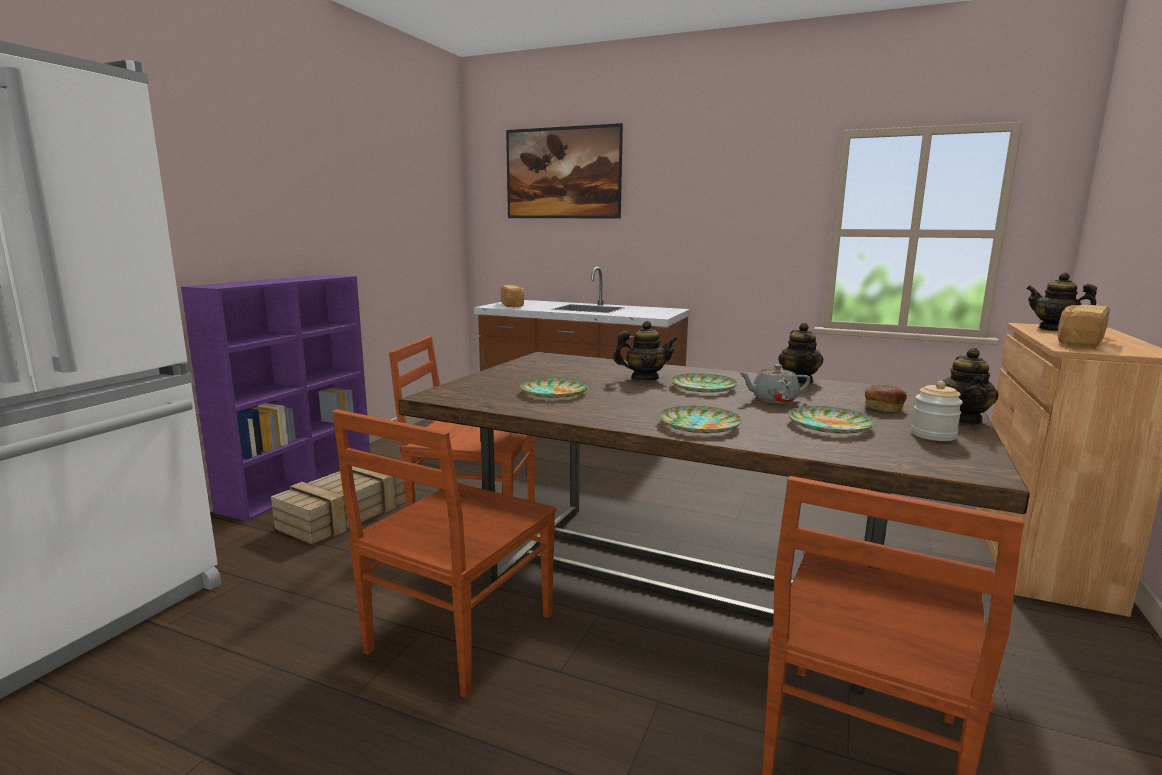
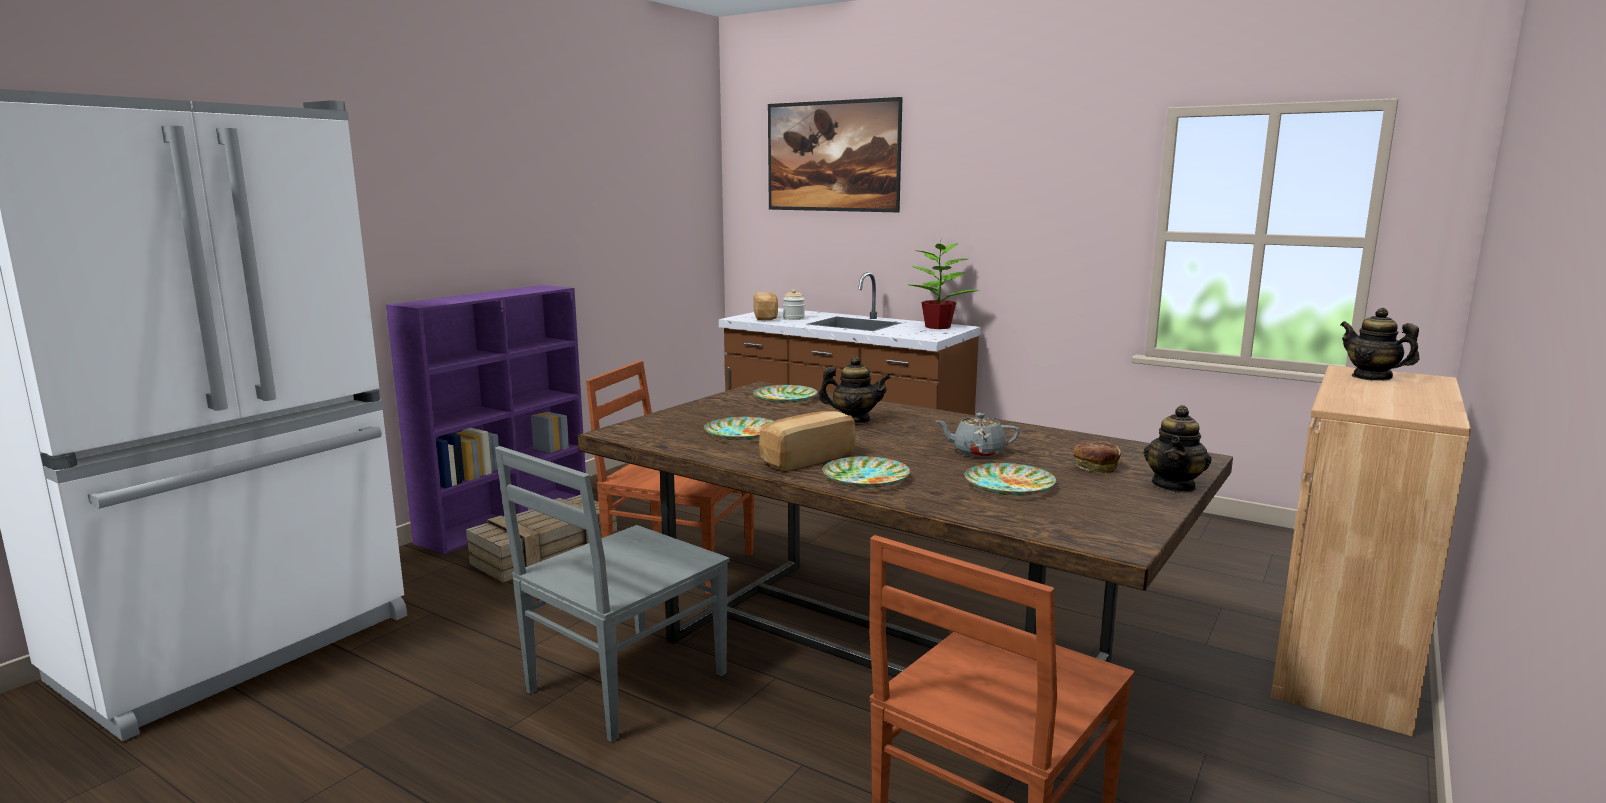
camera: 10 degrees right, 0 degrees up
brown chair [332,409,557,698] -> grey chair [495,446,729,742]
plate [671,373,738,393] -> plate moved to [753,385,817,403]
teapot [778,323,823,383] -> none
jar [911,381,963,441] -> jar moved to [783,289,805,320]
bread [1057,305,1110,349] -> bread moved to [759,411,856,471]
none -> potted plant [908,241,979,329]

